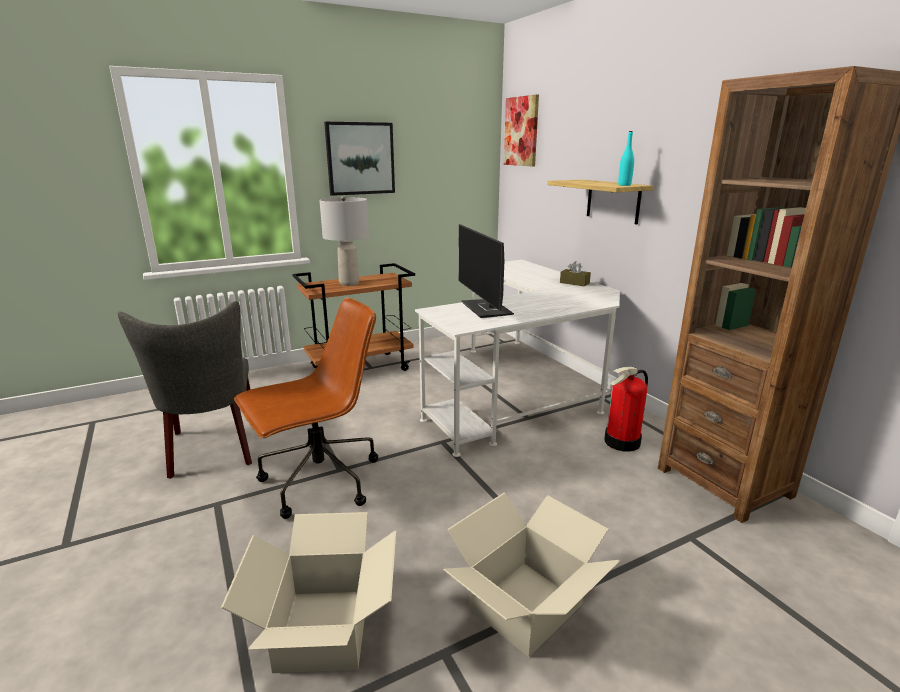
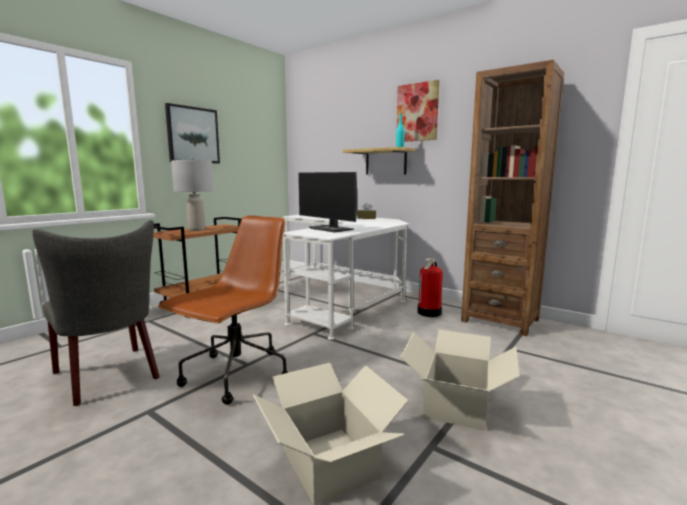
camera: 25 degrees left, 10 degrees down
picture [504,94,539,166] -> picture moved to [397,80,439,142]

